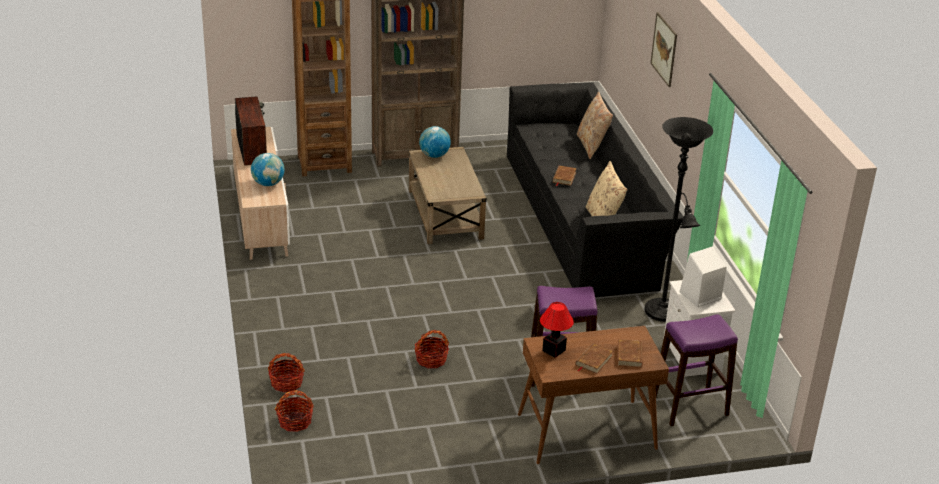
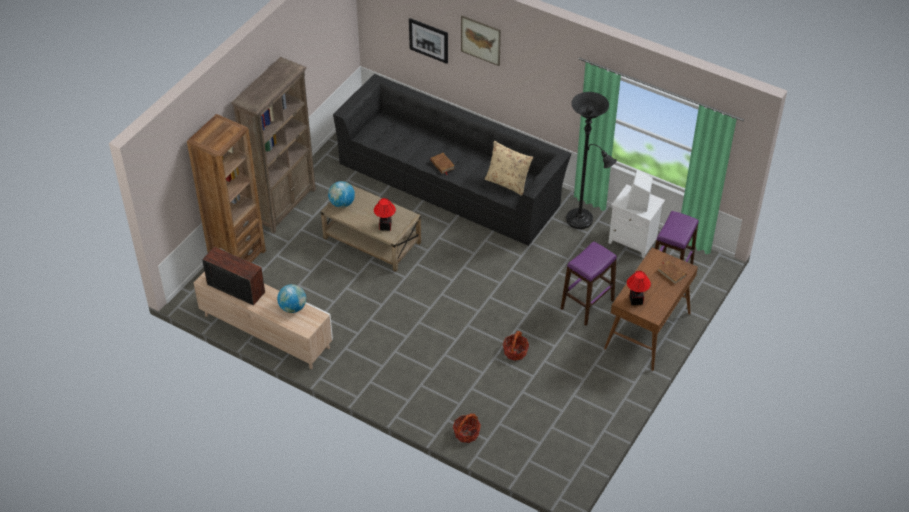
camera: 45 degrees left, 15 degrees up
basket [275,390,314,432] -> none
brown book [575,343,613,374] -> none
beige pillow [577,92,613,159] -> none
none -> table lamp [374,198,396,231]
none -> picture [409,18,448,64]

